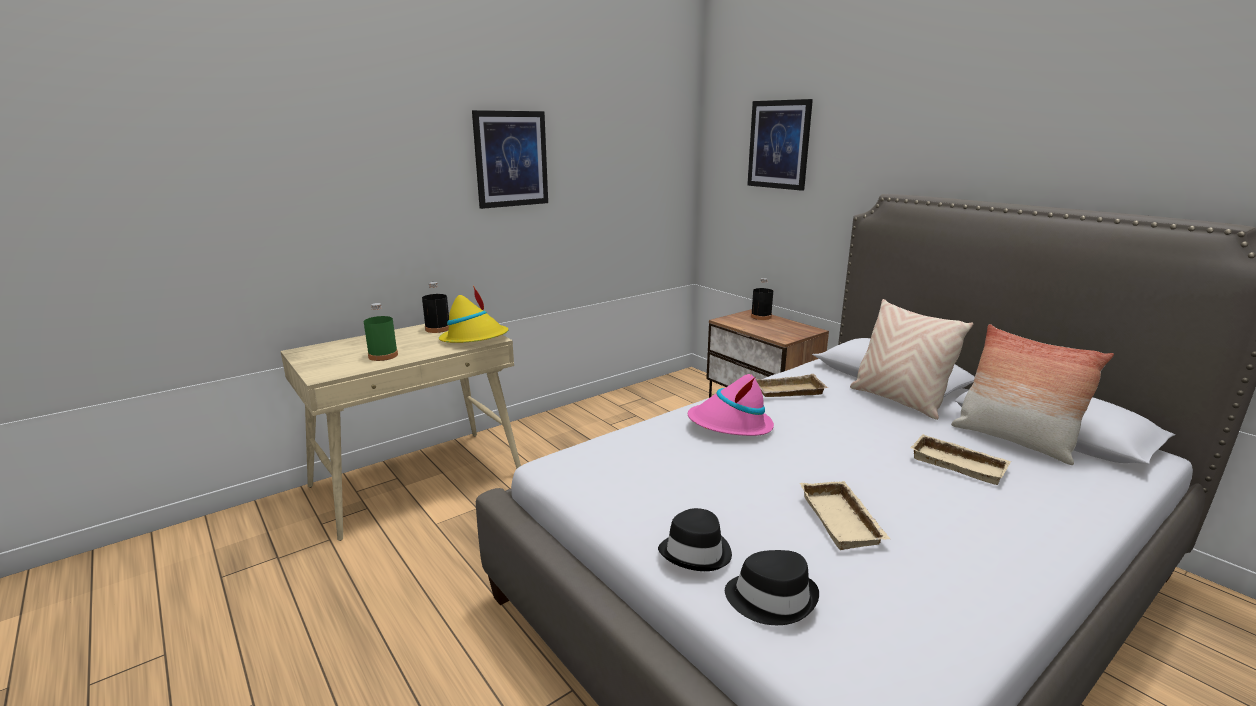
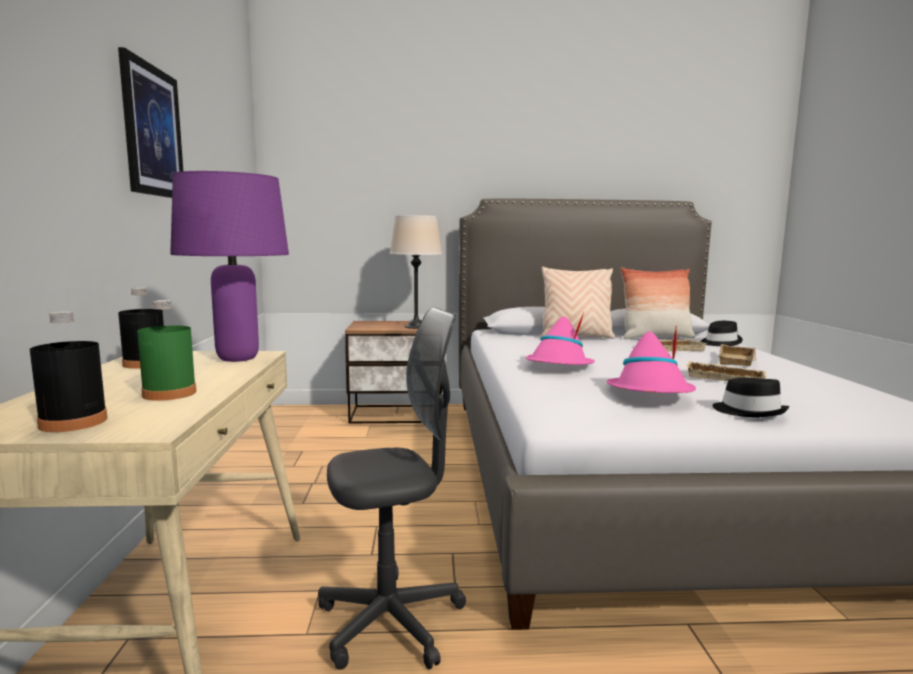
camera: 55 degrees left, 10 degrees down
yellow hat [439,286,509,343] -> purple table lamp [170,171,289,362]
black hat [725,550,819,625] -> black hat moved to [700,321,743,346]
picture [747,99,813,191] -> none
black bottle [751,278,773,320] -> black bottle moved to [30,311,108,432]
beige tray [756,374,828,397] -> beige tray moved to [719,344,756,366]
none -> grey office chair [318,307,466,670]
none -> beige table lamp [390,215,442,329]
none -> pink hat [607,325,696,393]

